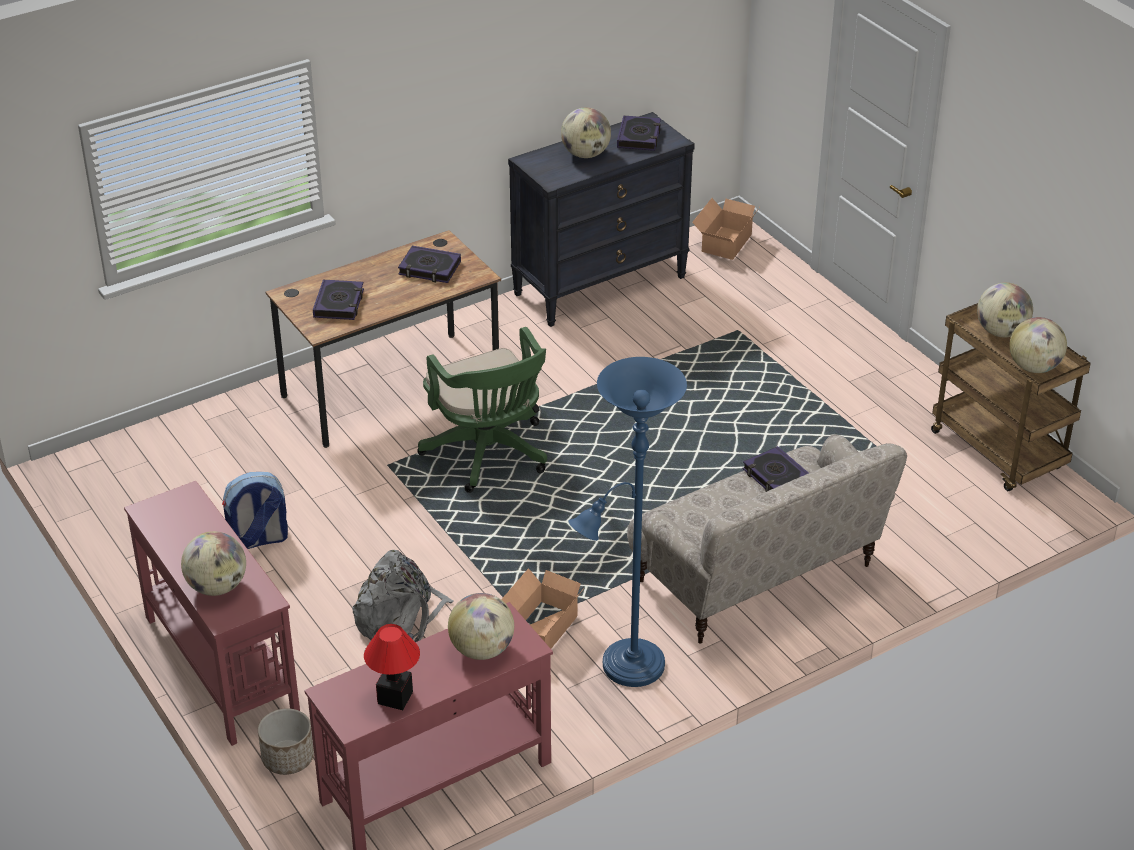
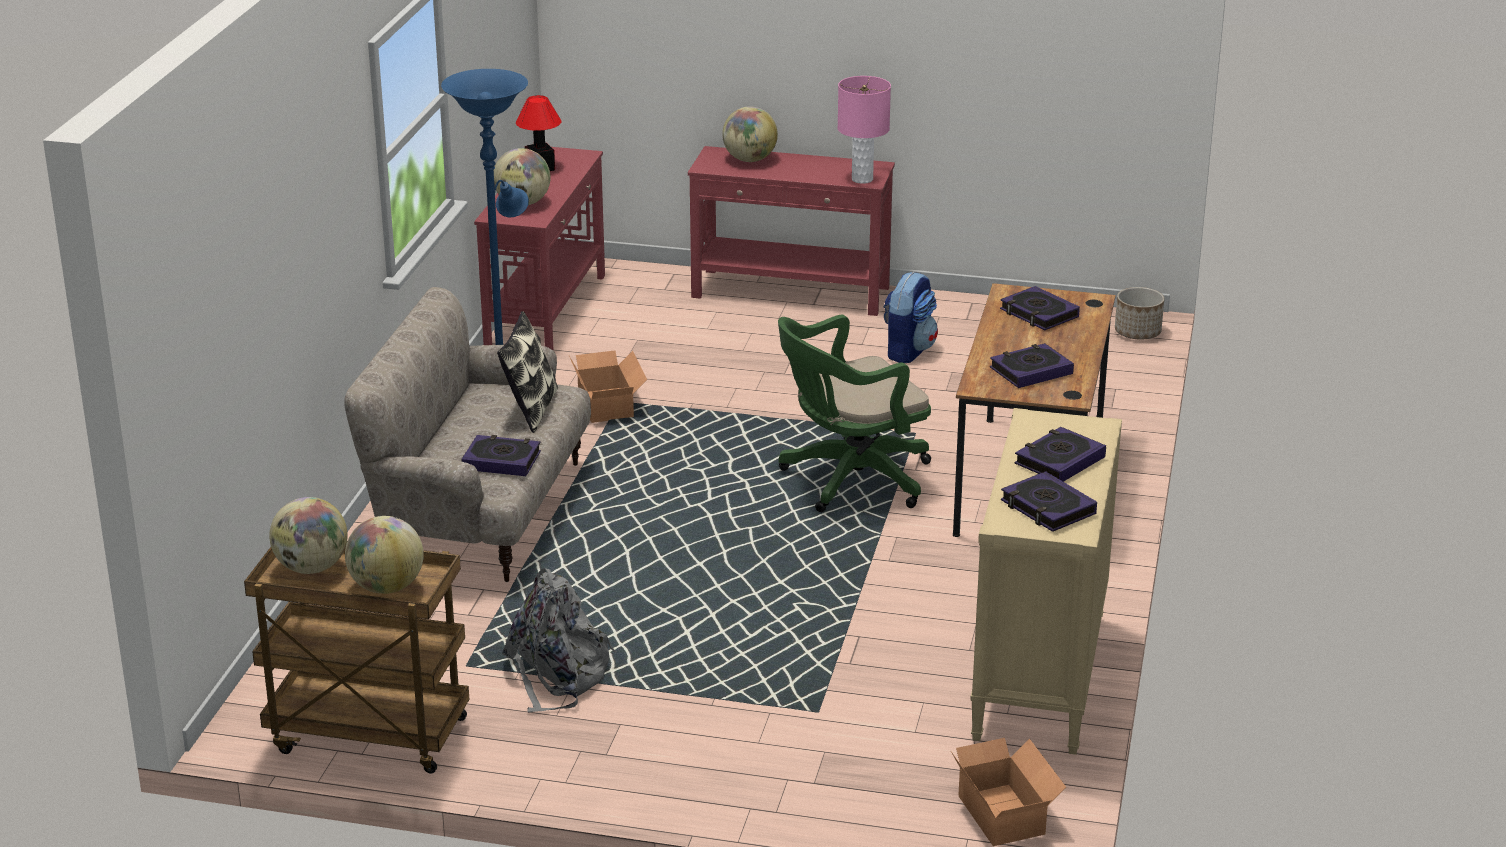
camera: 135 degrees right, 10 degrees down
planter [258,708,314,775] -> planter moved to [1115,287,1164,339]
grey backpack [352,550,454,642] -> grey backpack moved to [502,568,616,713]
green office chair [417,327,547,493] -> green office chair turned 45 degrees counterclockwise [778,315,931,512]
black dresser [508,112,695,327] -> beige dresser [970,408,1122,755]
globe [561,107,611,158] -> book [1015,427,1106,482]
none -> pillow [497,311,558,433]
none -> pink table lamp [838,76,891,184]

